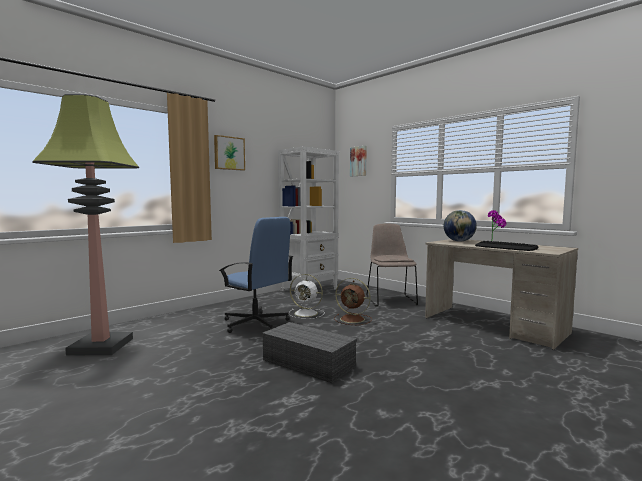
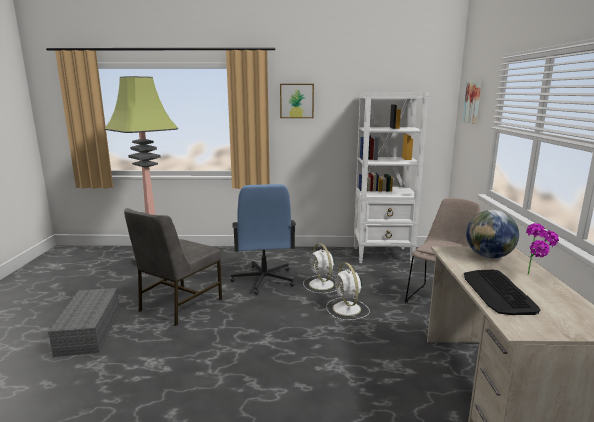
camera: 45 degrees right, 10 degrees up
grey storage box [262,322,357,383] -> grey storage box moved to [48,288,120,357]
brown fan [334,278,372,325] -> white fan [326,263,370,320]
none -> grey chair [124,208,222,326]

